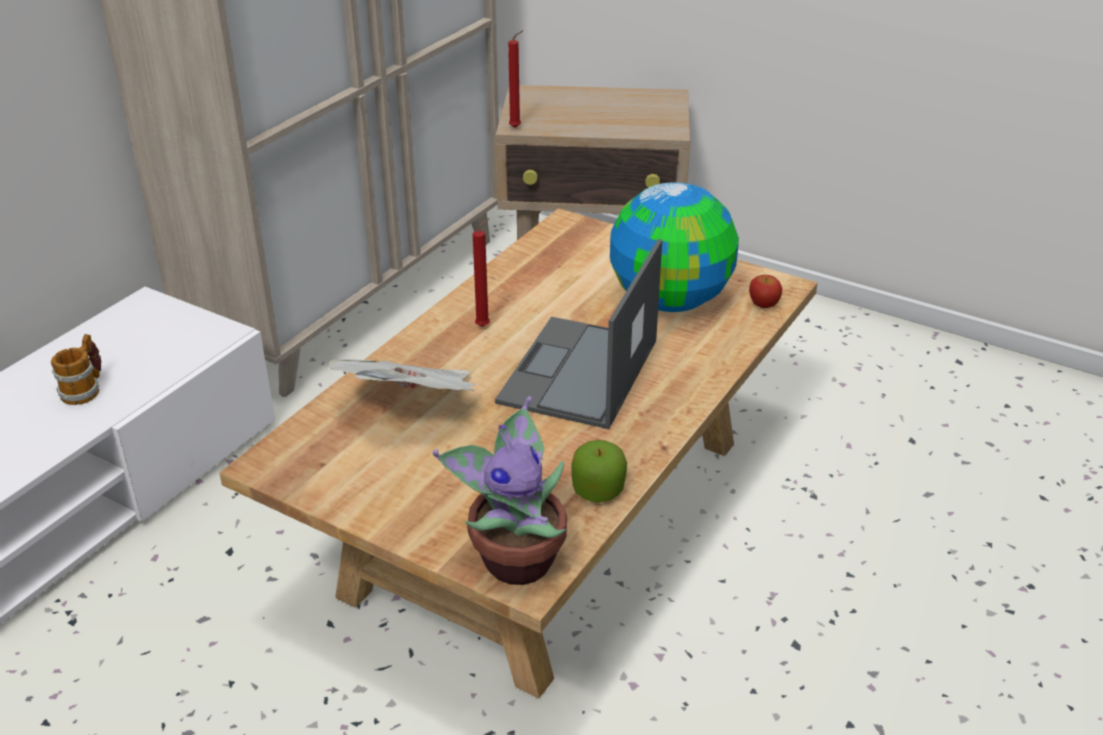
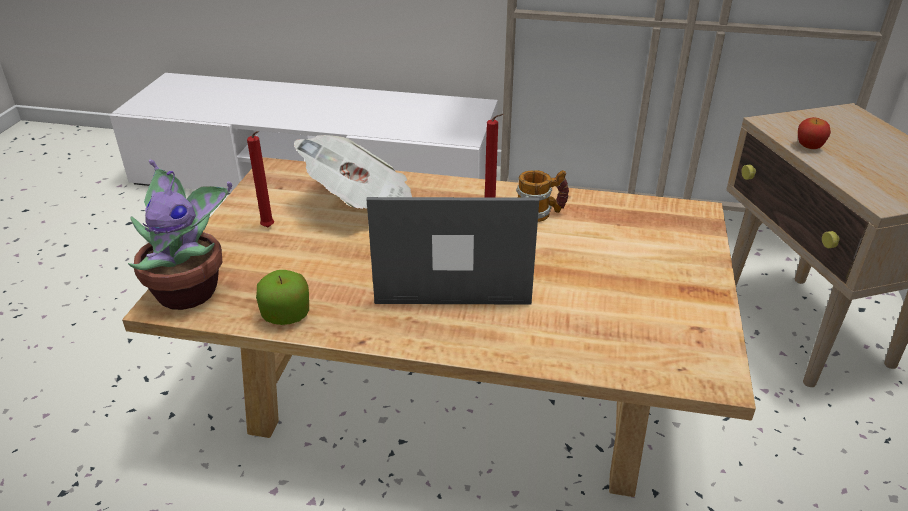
camera: 70 degrees right, 0 degrees up
mug [51,334,102,405] -> mug moved to [516,170,569,222]
red candle [508,30,523,128] -> red candle moved to [247,131,274,227]
globe [610,182,739,312] -> none
apple [749,275,782,308] -> apple moved to [798,117,831,149]

